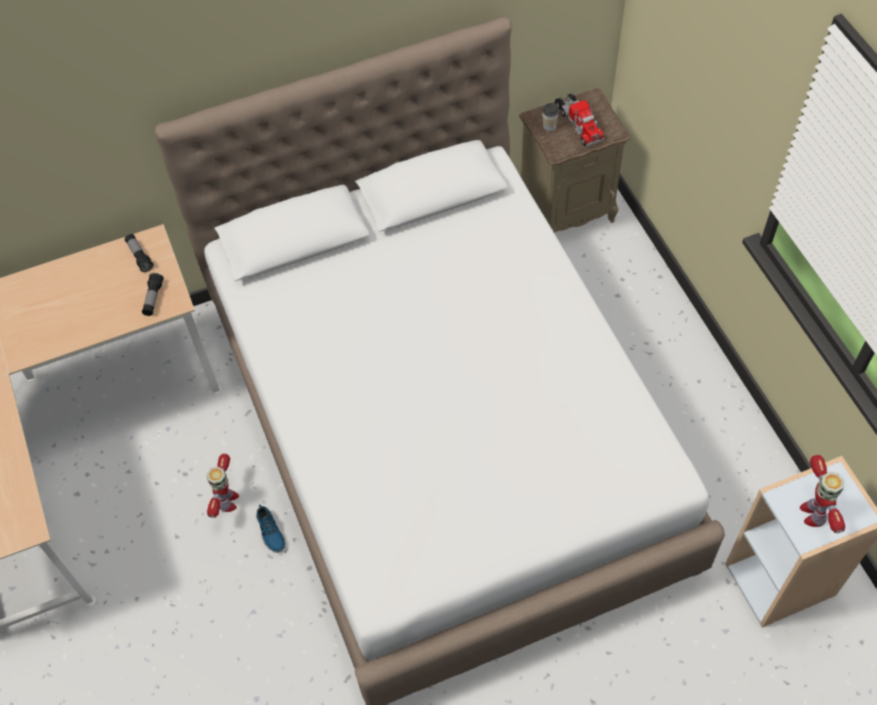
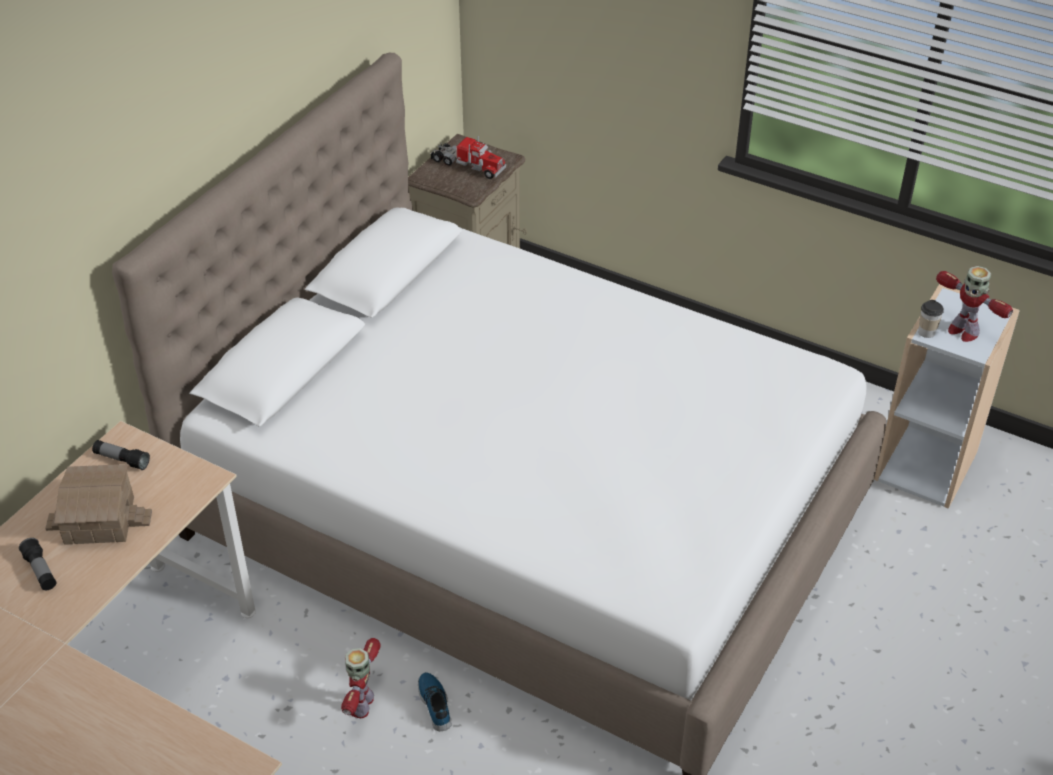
camera: 40 degrees left, 15 degrees down
flashlight [142,273,164,316] -> flashlight moved to [19,538,56,590]
toy robot [207,454,239,518] -> toy robot turned 135 degrees counterclockwise [341,638,380,718]
shoe [256,504,286,553] -> shoe turned 135 degrees counterclockwise [418,672,452,731]
cup [542,103,559,131] -> cup moved to [918,300,944,338]
none -> toy house [45,464,152,545]

